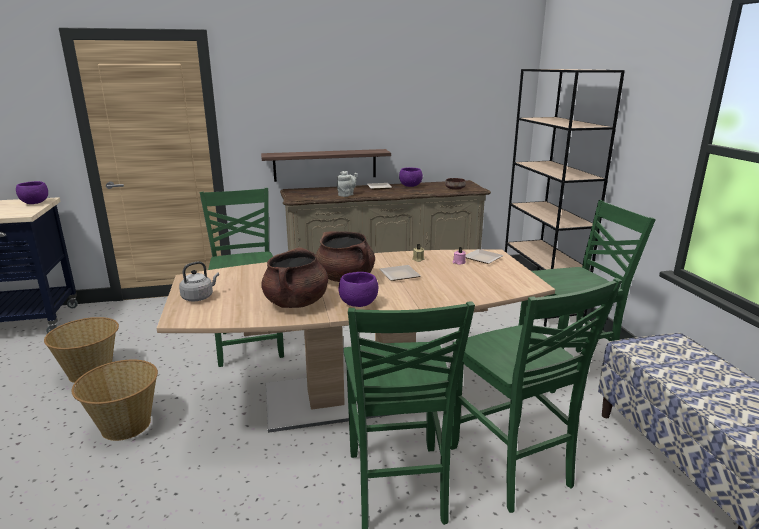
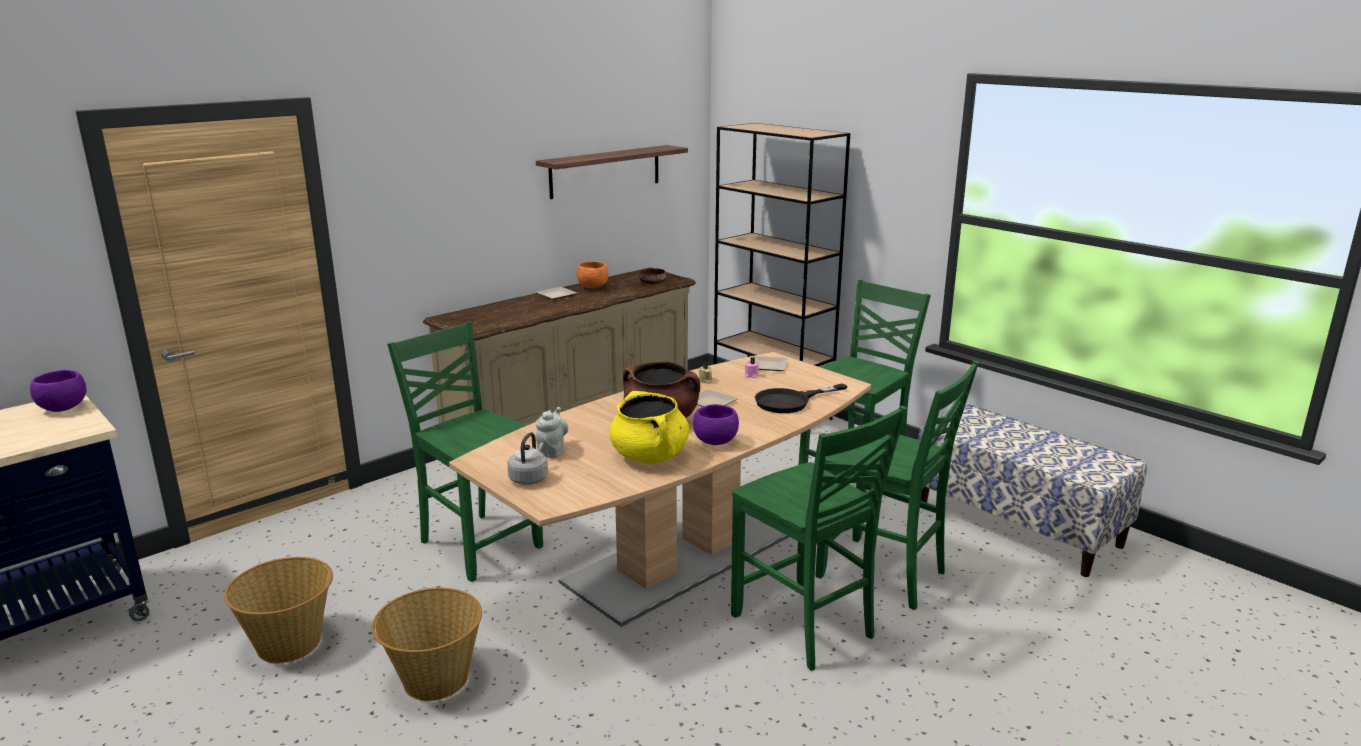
camera: 30 degrees left, 0 degrees up
shelf [261,149,391,182] -> shelf moved to [536,145,688,199]
brown cooking pot [261,247,328,308] -> yellow cooking pot [610,391,689,464]
grey teapot [337,171,357,197] -> grey teapot moved to [535,407,568,458]
purple bowl [399,167,423,187] -> orange bowl [577,261,608,288]
none -> black frying pan [755,383,847,413]

